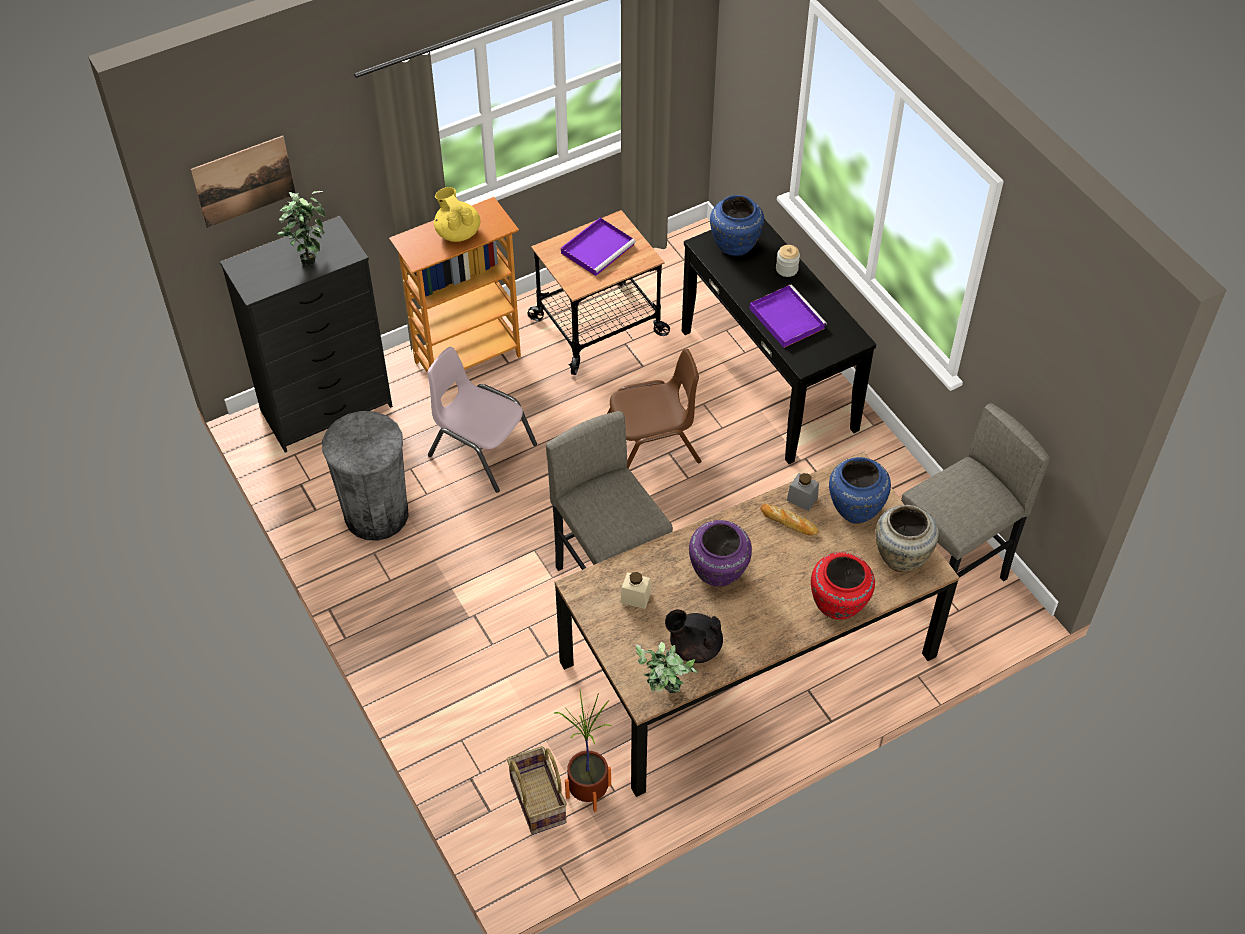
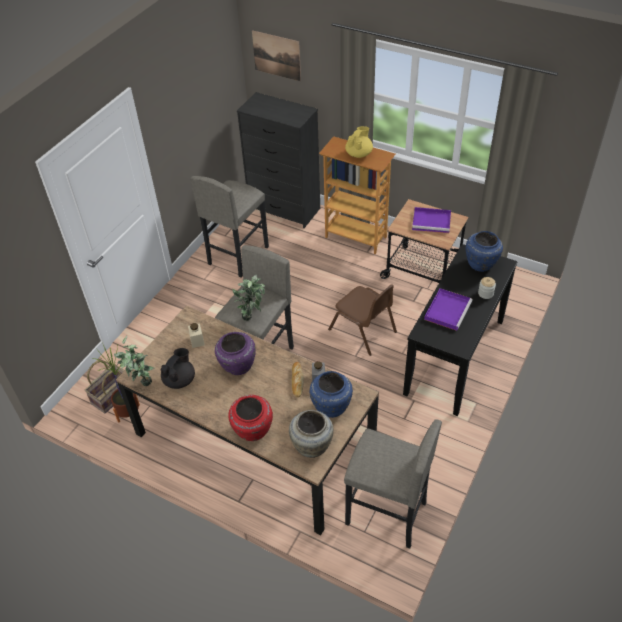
camera: 60 degrees right, 5 degrees down
potted plant [278,191,326,265] -> potted plant moved to [233,275,265,321]
grey trash can [322,411,409,541] -> grey stool [190,176,269,278]
pink chair [427,347,537,493] -> none
black teapot [665,609,723,663] -> black teapot turned 45 degrees clockwise [161,348,195,389]

